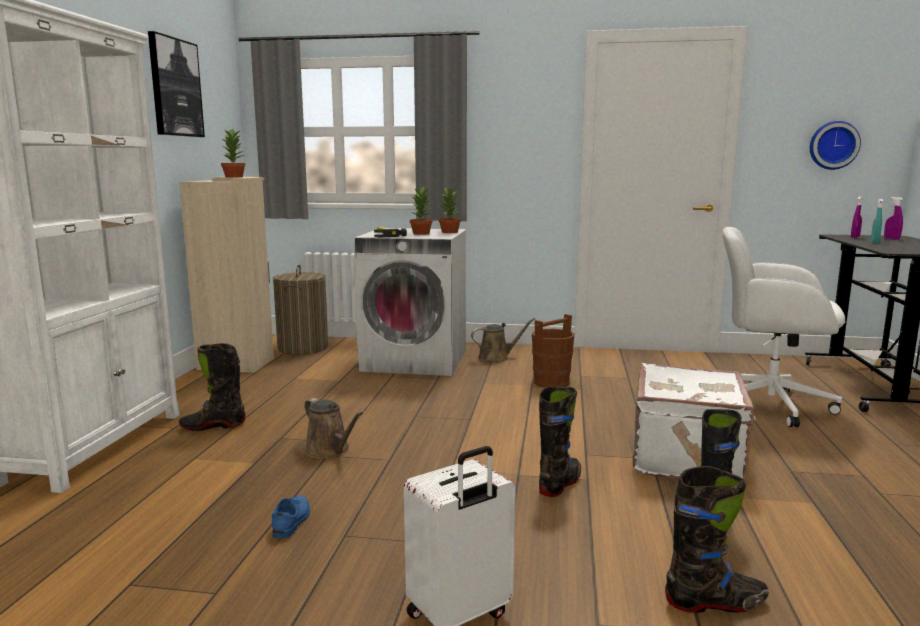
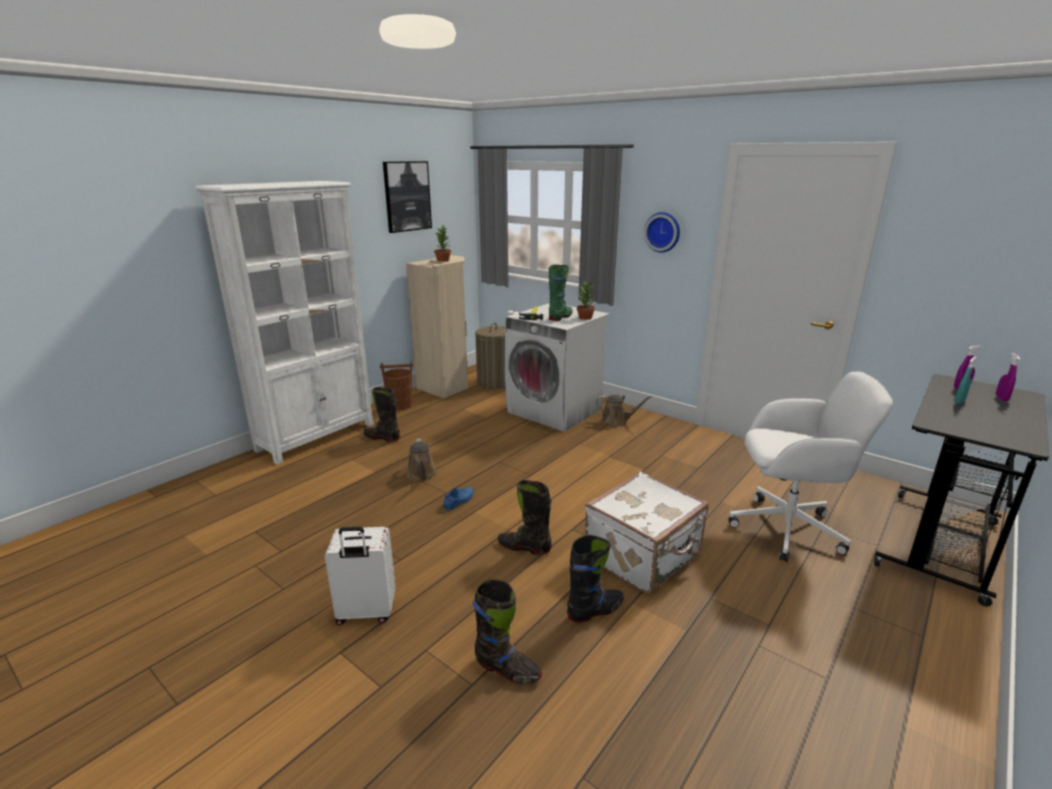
camera: 30 degrees right, 10 degrees up
blue shoe [272,495,310,538] -> blue shoe moved to [443,487,474,510]
potted plant [410,186,433,235] -> green boot [549,265,573,321]
brown bucket [532,314,575,387] -> brown bucket moved to [380,361,413,410]
black boot [539,386,581,497] -> black boot turned 135 degrees counterclockwise [498,480,552,555]
white office chair [723,227,845,427] -> white office chair turned 135 degrees clockwise [728,371,893,562]
wall clock [810,121,861,170] -> wall clock moved to [644,212,680,253]

